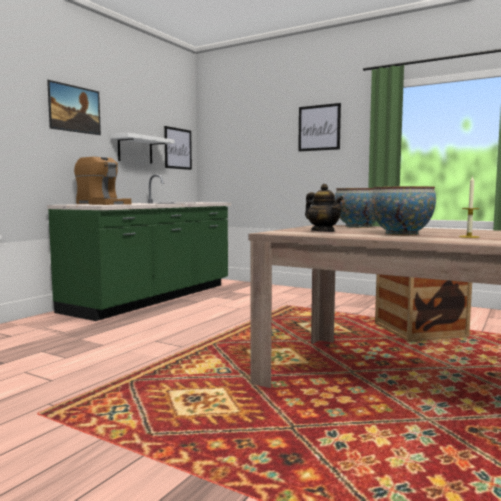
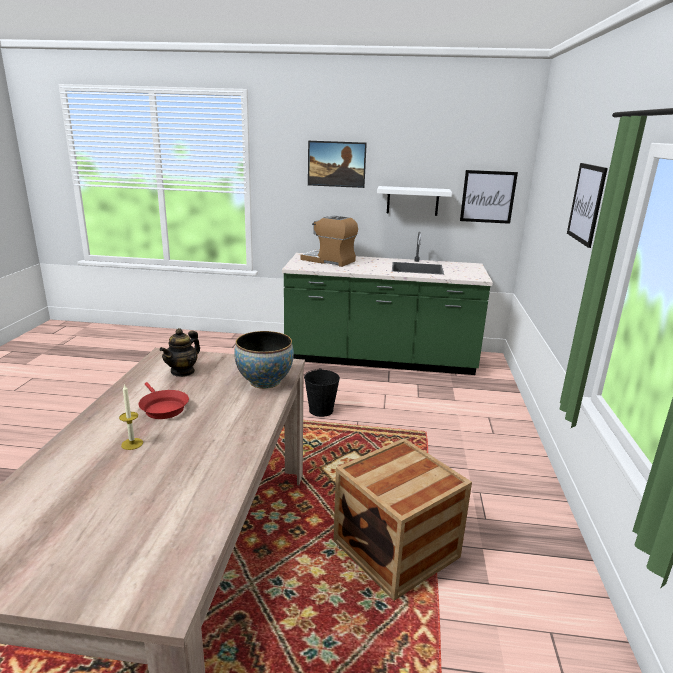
camera: 65 degrees right, 15 degrees up
coffee machine [74,156,131,205] -> coffee machine turned 105 degrees clockwise [301,216,358,267]
bowl [371,186,436,236] -> red frying pan [138,382,189,419]
none -> black bucket [304,368,340,417]

